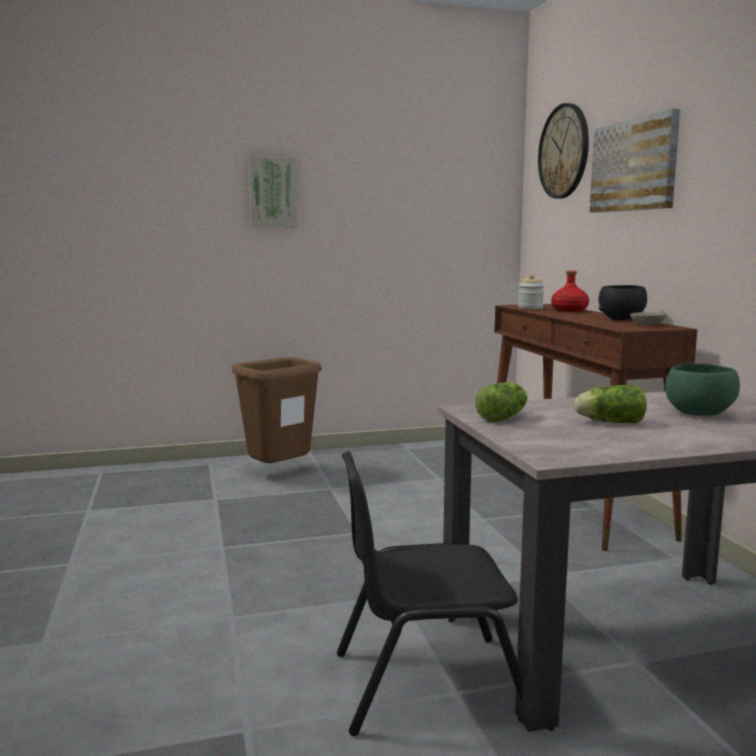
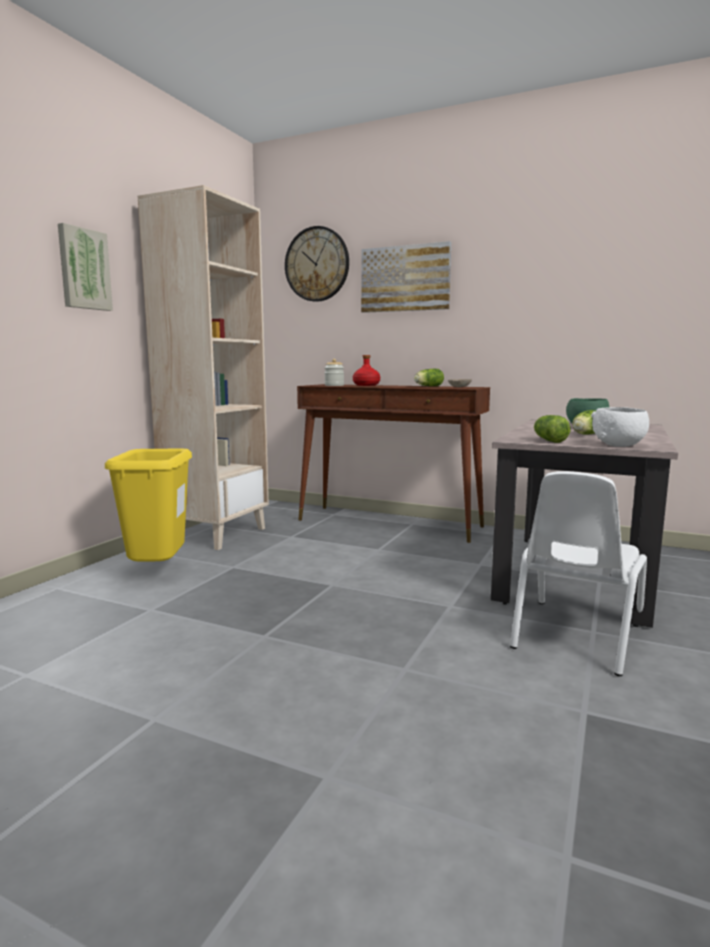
camera: 50 degrees left, 0 degrees up
brown trash can [232,357,322,463] -> yellow trash can [105,449,192,562]
black chair [337,451,523,736] -> white chair [510,471,647,676]
black bowl [598,285,647,320] -> lettuce [414,369,444,386]
none -> beige bookcase [138,185,269,550]
none -> white bowl [591,407,649,447]

